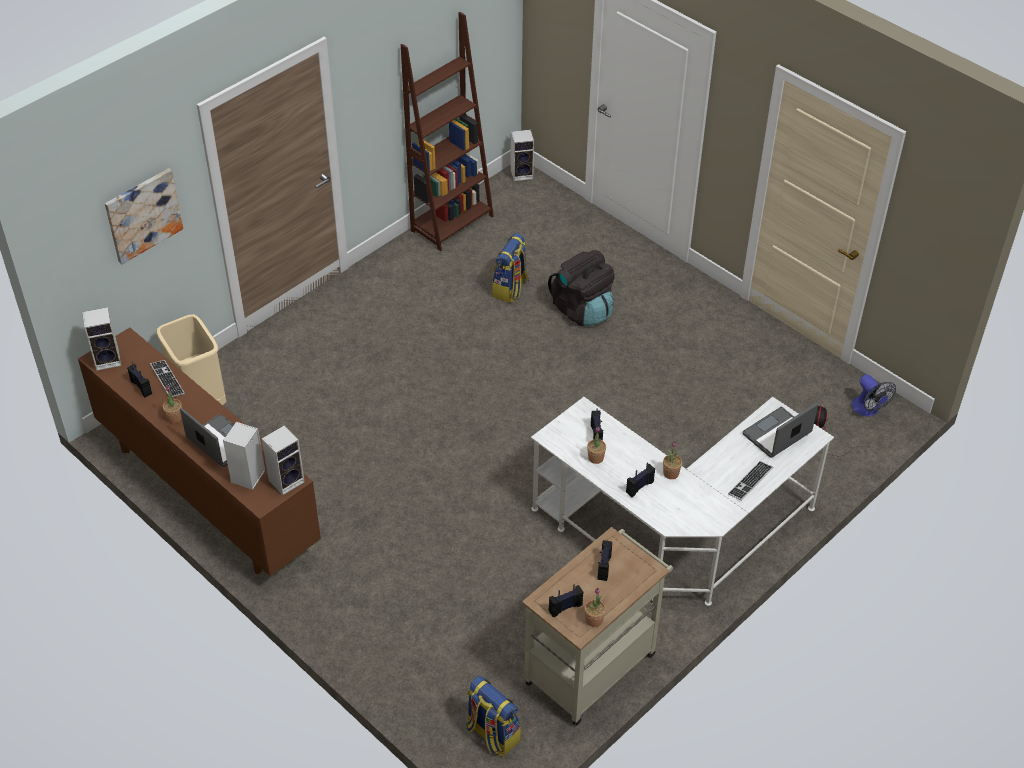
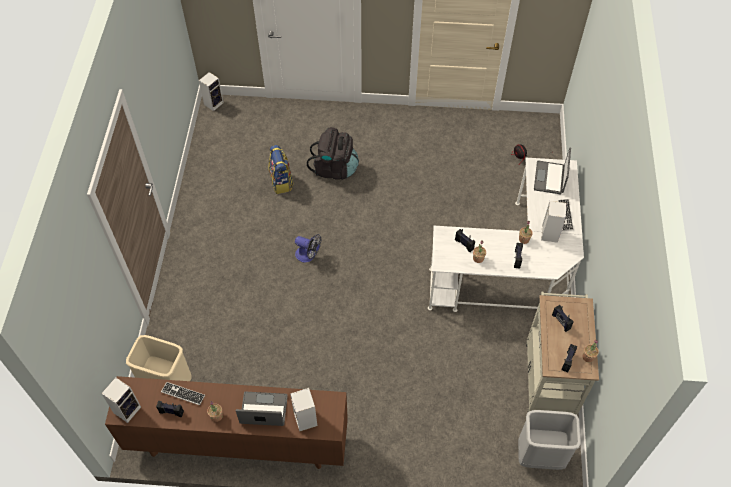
camera: 40 degrees left, 10 degrees up
picture [105,168,183,264] -> none
speaker [262,426,304,495] -> speaker moved to [541,201,566,243]
brown bookcase [401,12,494,251] -> none
backpack [467,676,521,757] -> grey trash can [518,410,581,470]
fan [852,374,896,417] -> fan moved to [295,234,321,263]

